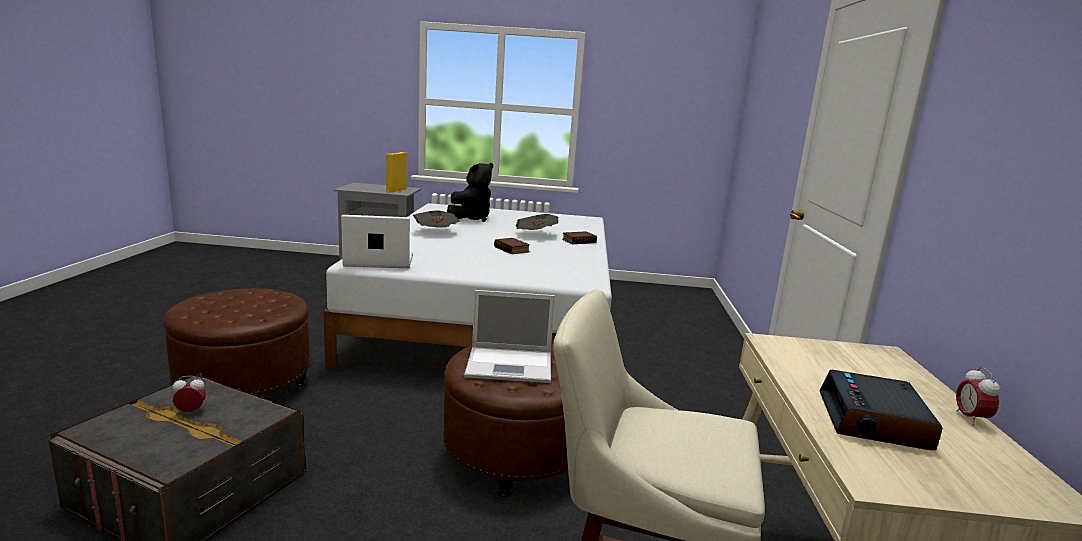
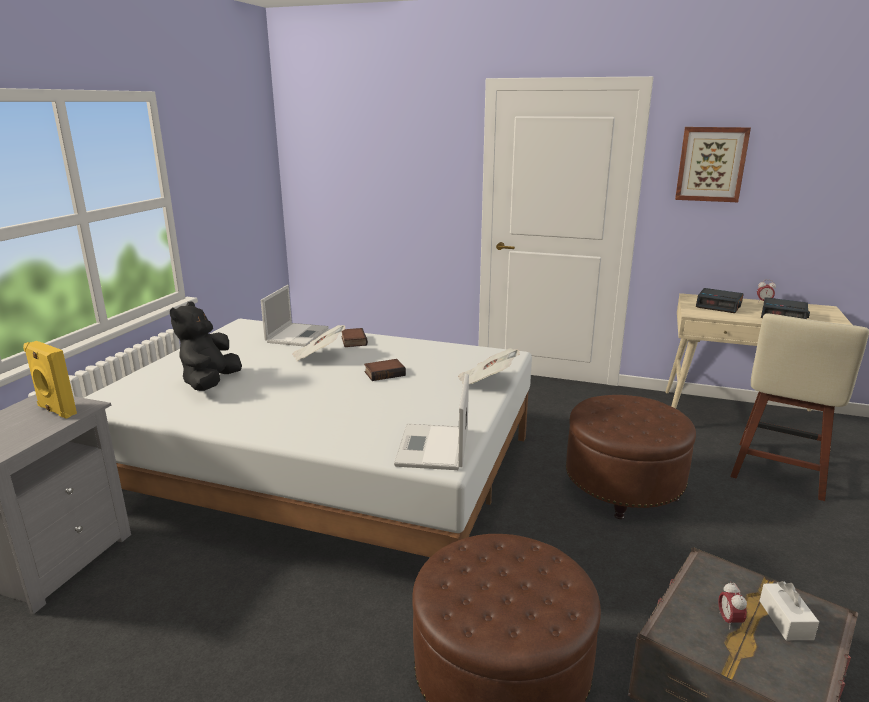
camera: 75 degrees left, 5 degrees up
newspaper [413,210,459,228] -> newspaper moved to [458,348,520,384]
black plush toy [447,163,493,222] -> black plush toy turned 135 degrees counterclockwise [170,302,242,391]
laptop [464,290,555,383] -> laptop moved to [261,285,329,346]
none -> picture [675,127,751,202]
none -> alarm clock [696,288,744,313]
none -> white tissue box [760,581,819,640]

